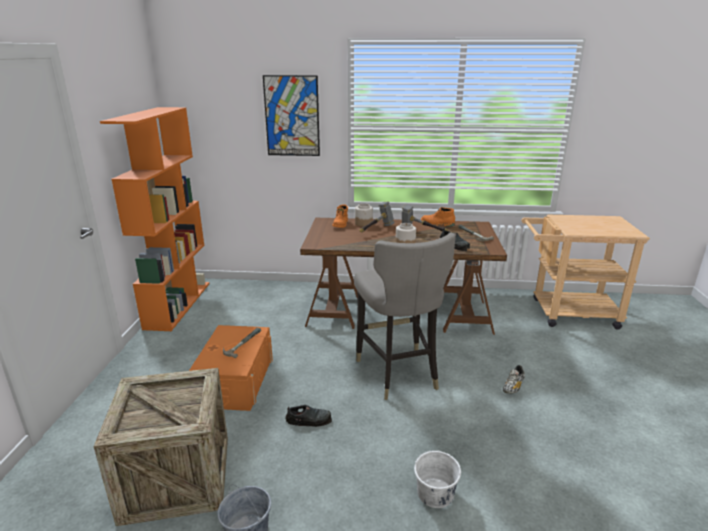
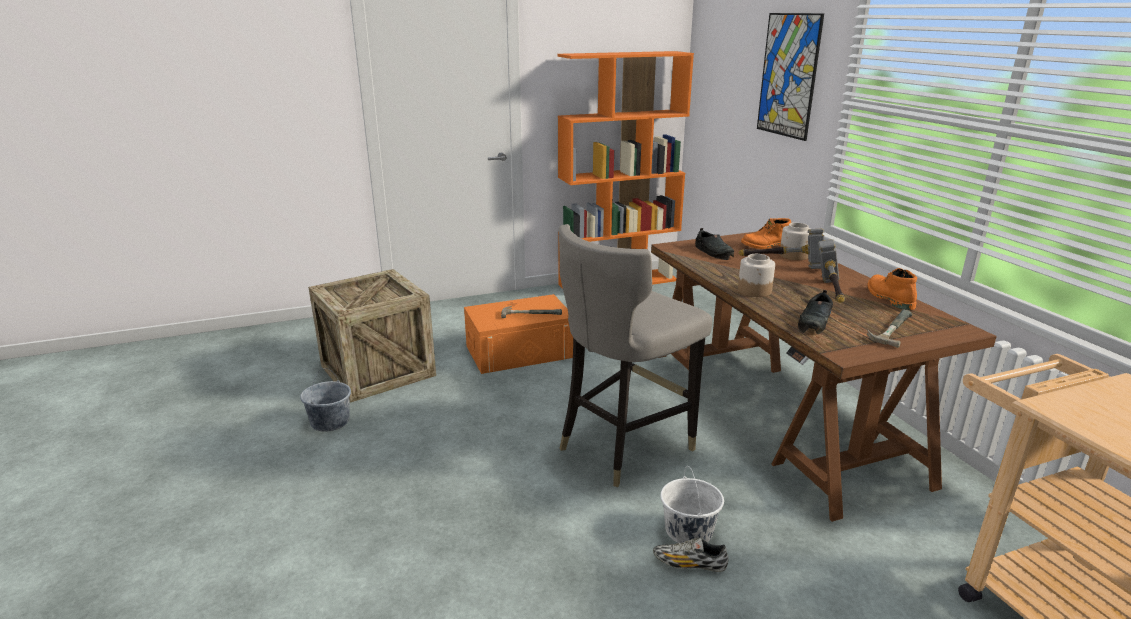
camera: 65 degrees right, 0 degrees up
black shoe [285,405,332,427] -> black shoe moved to [695,228,734,260]
white bucket [414,450,461,508] -> white bucket moved to [660,466,724,543]

